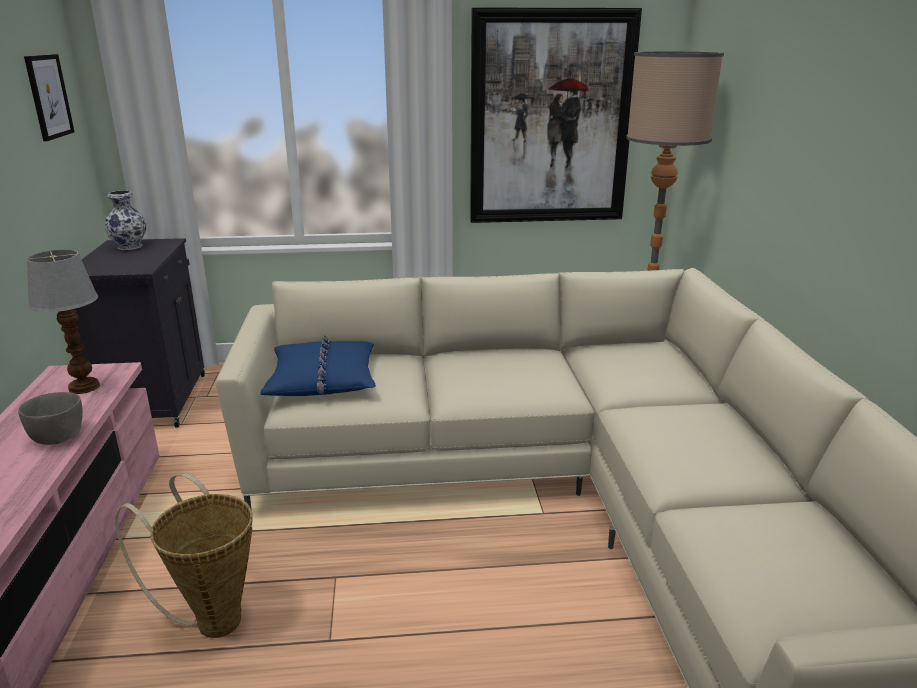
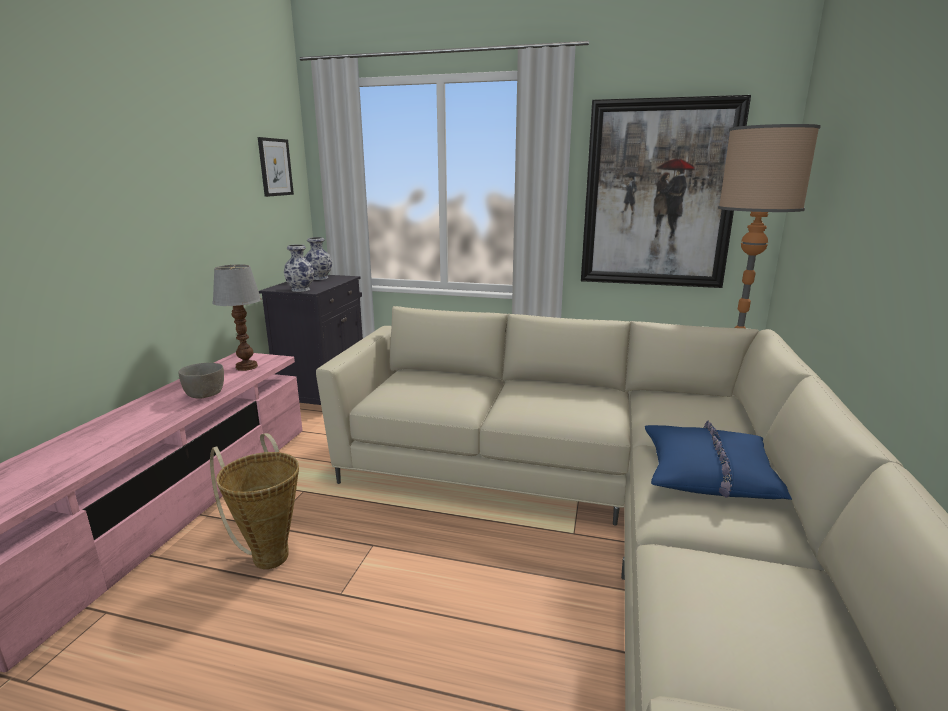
camera: 20 degrees right, 5 degrees down
blue pillow [260,334,376,396] -> blue pillow moved to [645,420,792,500]
none -> vase [284,244,314,292]

